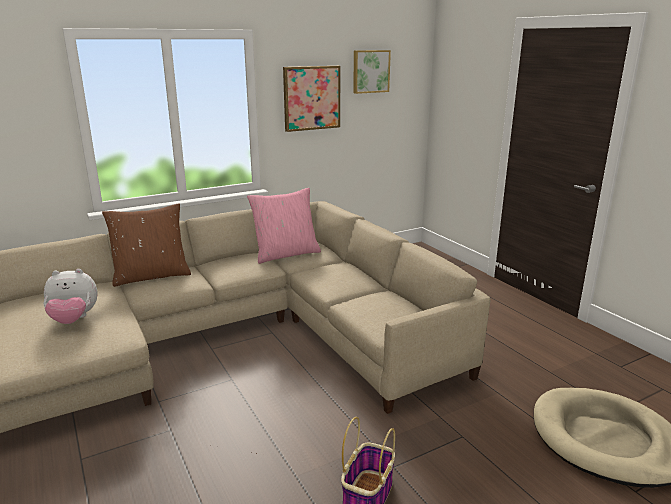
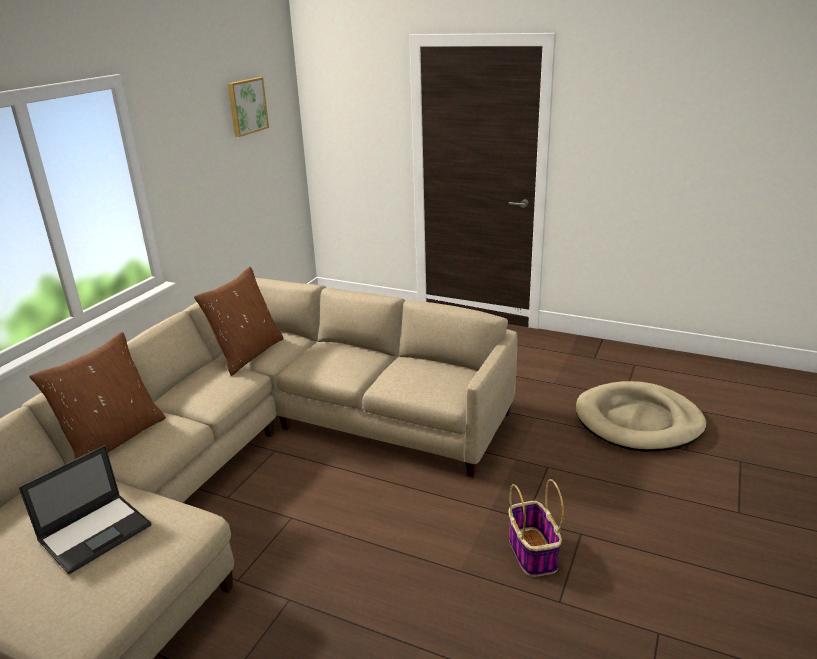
camera: 35 degrees left, 5 degrees up
plush toy [43,269,98,324] -> laptop [19,445,151,574]
pink pillow [247,188,321,264] -> brown pillow [194,267,284,376]
picture [283,66,340,132] -> none

